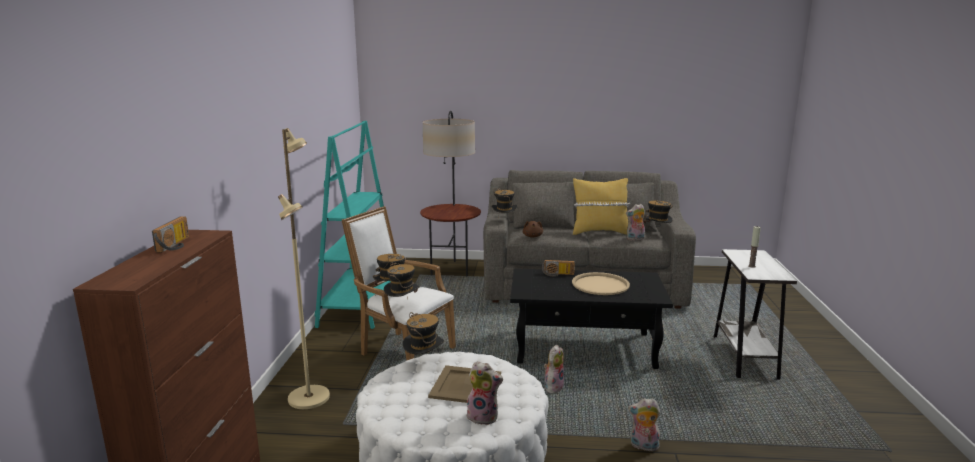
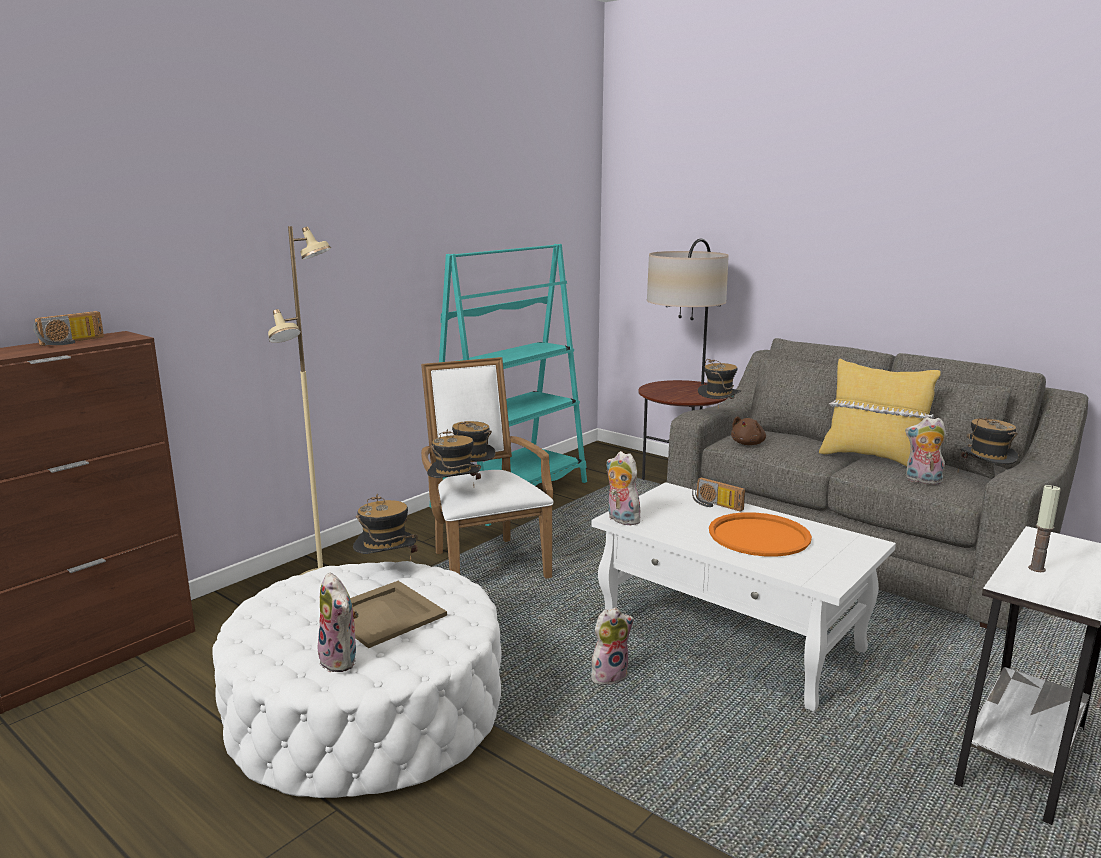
camera: 35 degrees right, 0 degrees up
black coffee table [510,269,673,369] -> white coffee table [592,482,896,712]
beige tray [572,272,630,295] -> orange tray [709,512,812,556]
plush toy [628,398,661,451] -> plush toy moved to [606,451,642,525]

